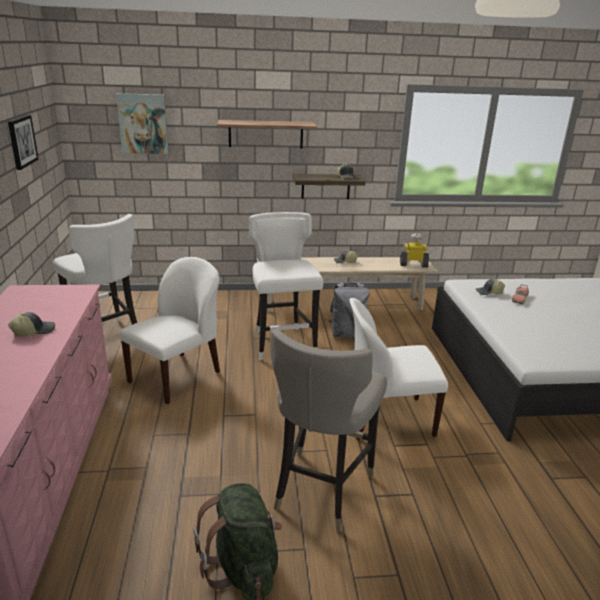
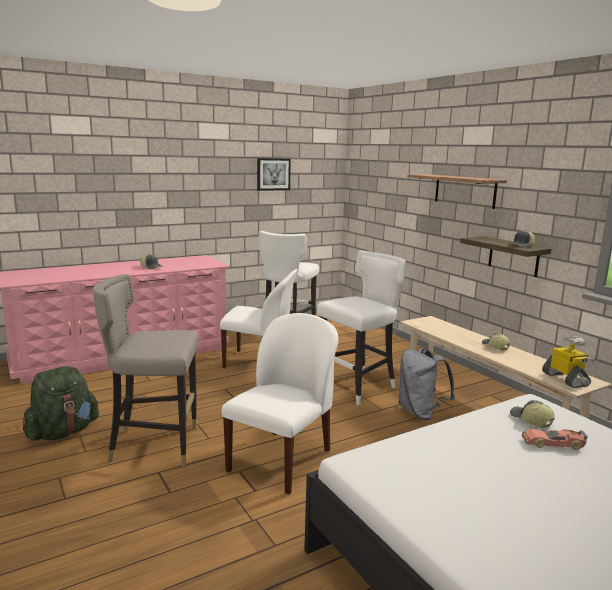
camera: 65 degrees right, 10 degrees down
picture [116,93,168,154] -> none
white chair [350,298,448,440] -> white chair turned 60 degrees clockwise [221,313,338,494]

